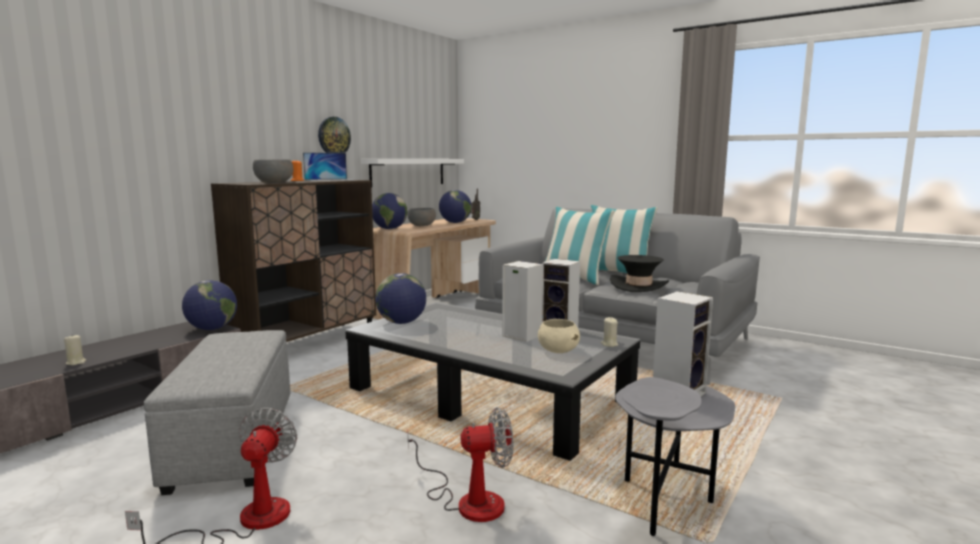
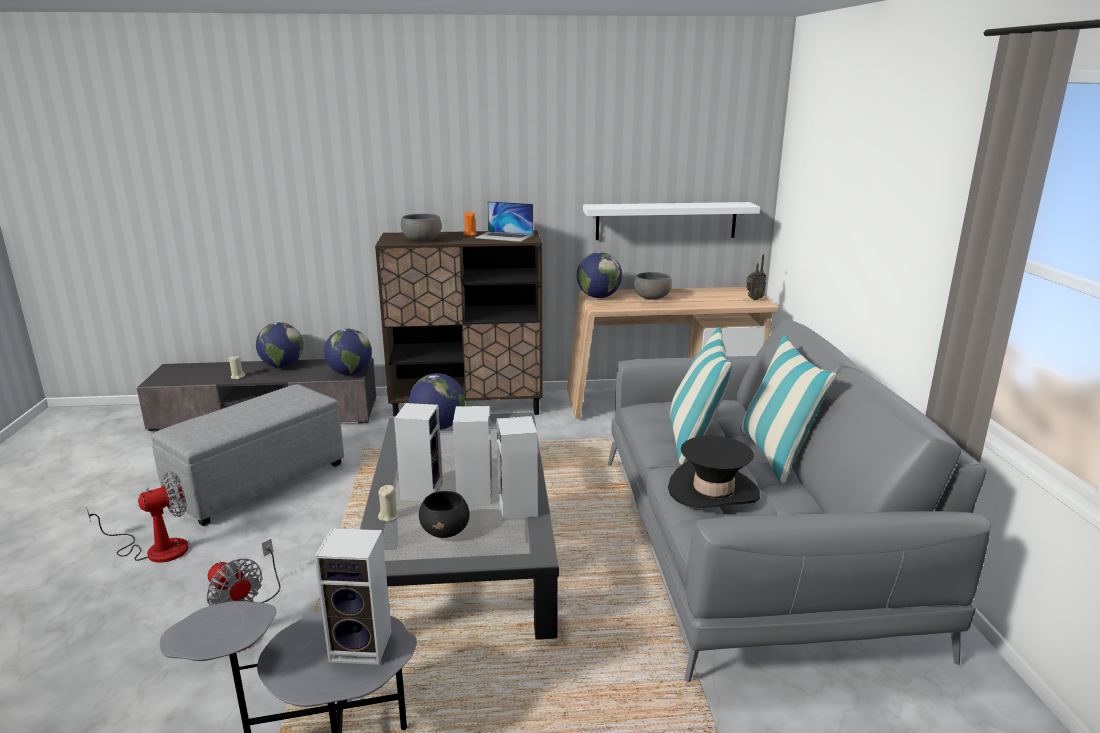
camera: 50 degrees right, 10 degrees up
wall clock [318,117,351,153] -> none
globe [439,190,472,223] -> globe moved to [256,322,304,368]
beige bowl [538,319,580,353] -> black bowl [419,491,469,538]
beige candle [601,317,618,347] -> beige candle moved to [378,485,399,522]
none -> speaker [394,403,443,501]

